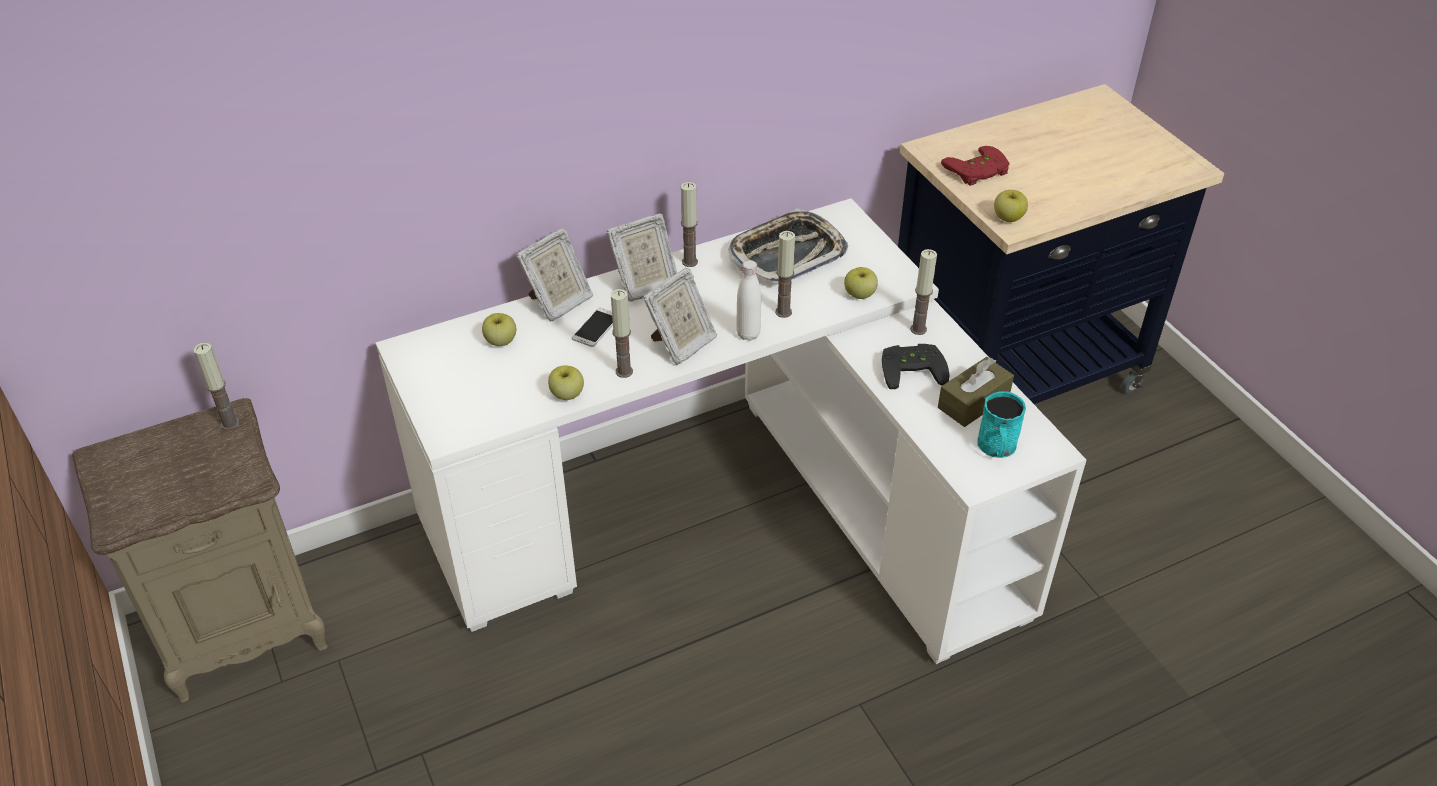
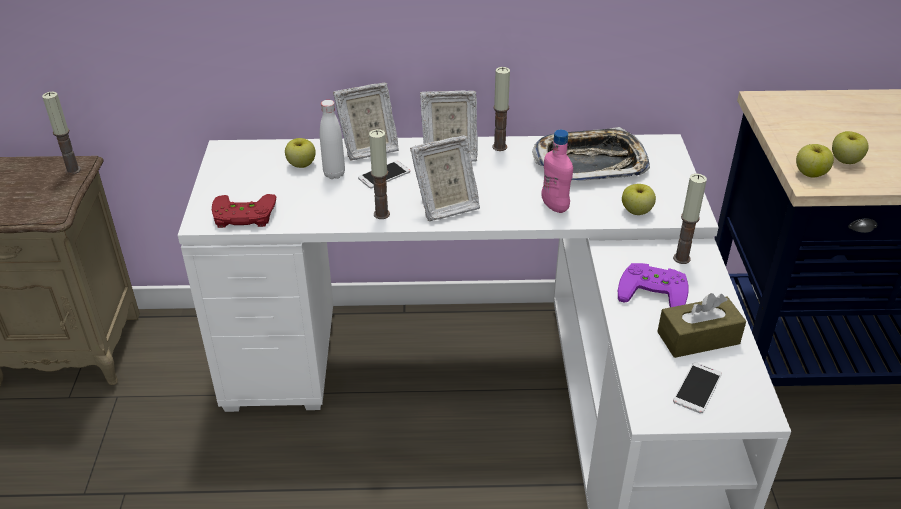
camera: 25 degrees right, 5 degrees down
apple [548,365,584,400] -> apple moved to [832,131,869,164]
white bottle [736,260,761,341] -> white bottle moved to [320,100,345,179]
candle [775,231,795,318] -> pink bottle [541,130,573,213]
black game controller [882,344,950,389] -> purple game controller [618,263,688,307]
red game controller [941,146,1010,186] -> red game controller moved to [212,194,276,228]
turquoise mug [978,391,1026,458] -> phone [673,362,722,414]

